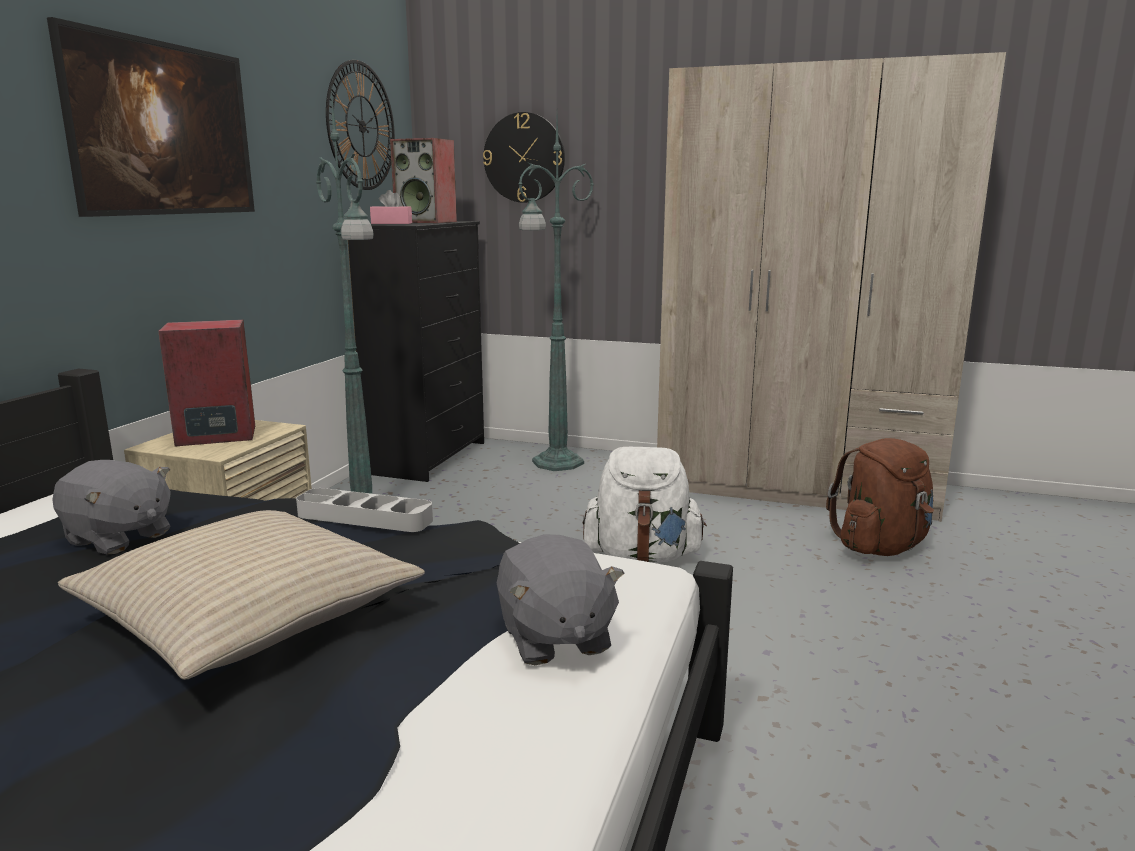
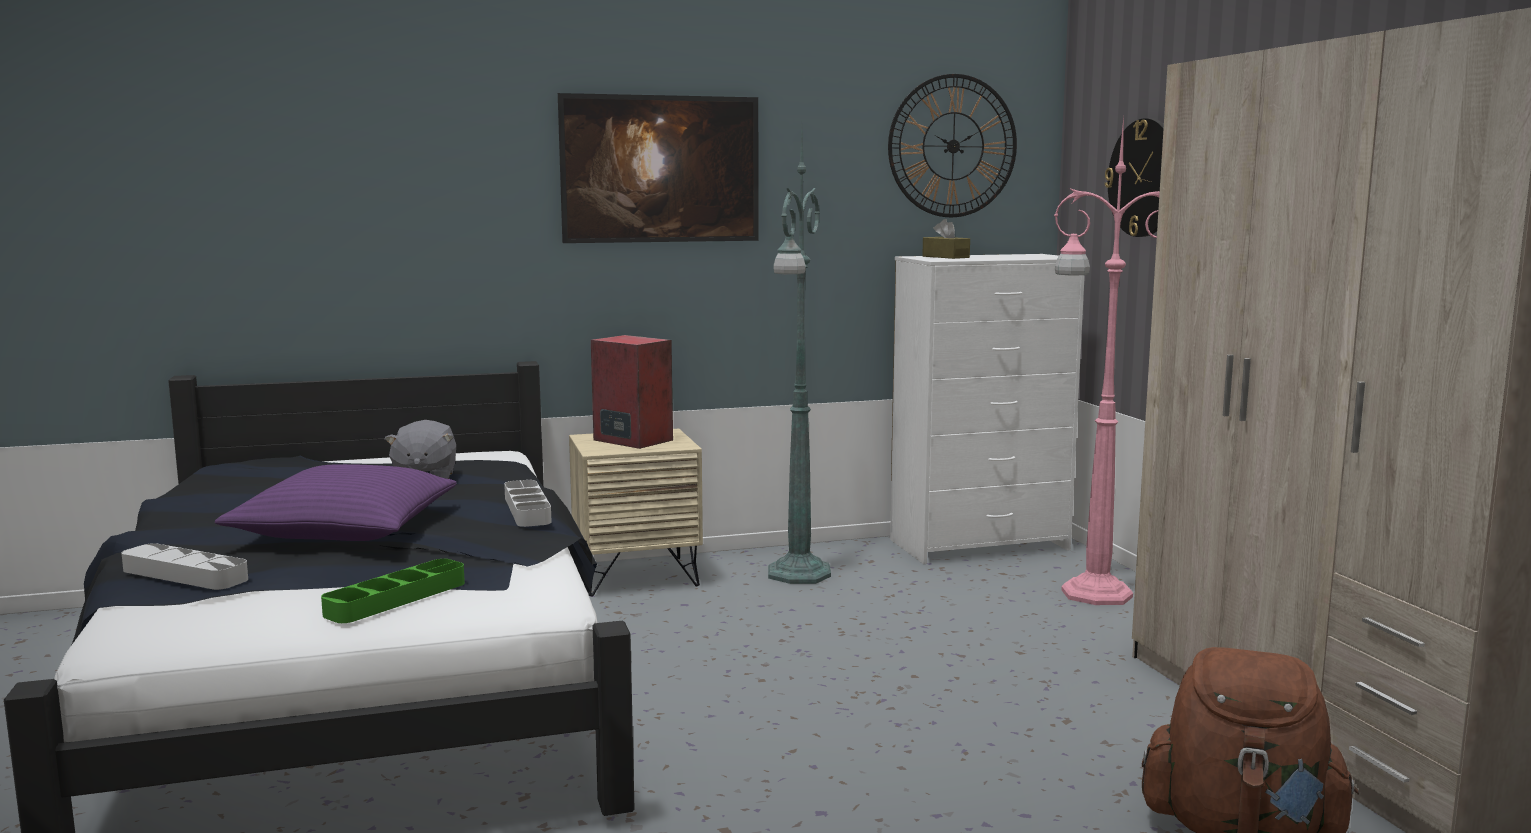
camera: 55 degrees right, 5 degrees down
beige pillow [58,510,425,680] -> purple pillow [215,464,457,541]
black dresser [348,221,484,482] -> white dresser [890,254,1085,564]
pink tissue box [370,190,412,224] -> brown tissue box [922,219,970,259]
speaker [390,138,457,223] -> none
grey plush toy [496,534,624,665] -> green tray [321,559,465,623]
green floor lamp [518,116,594,471] -> pink floor lamp [1054,117,1160,605]
white backpack [583,447,707,563] -> none
none -> grey tray [121,543,248,590]

